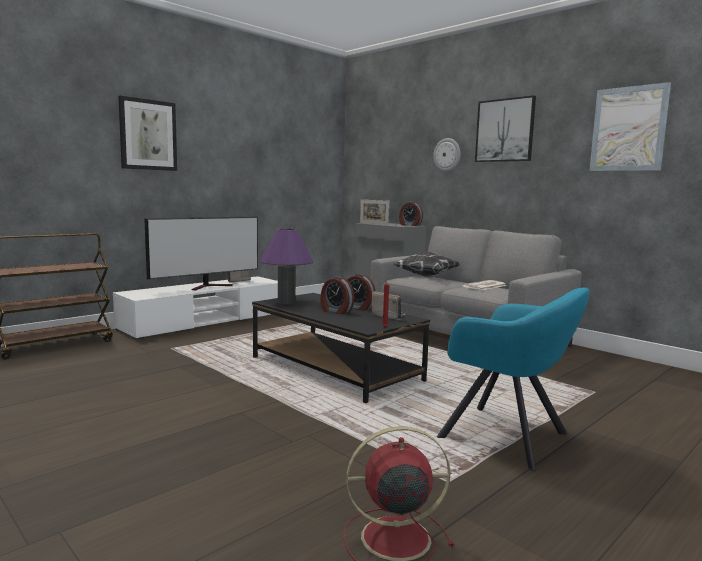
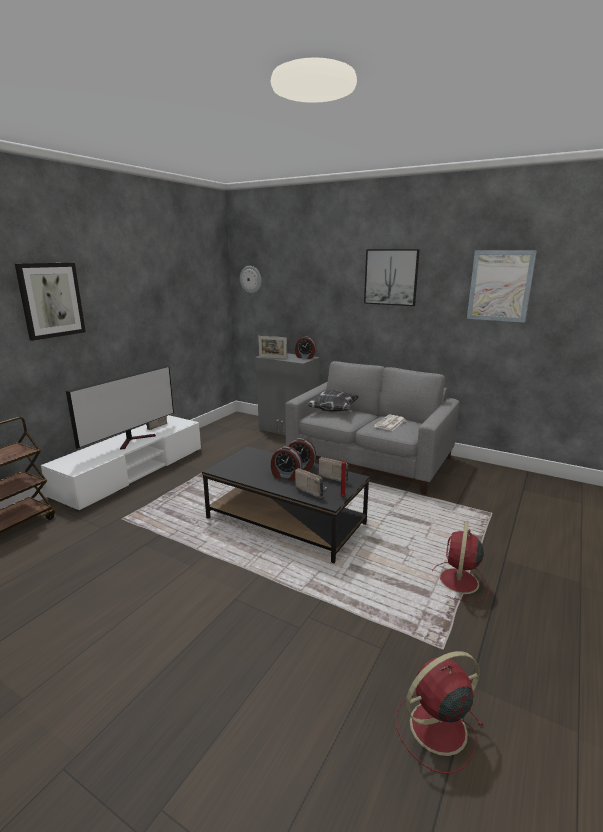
camera: 15 degrees left, 10 degrees up
purple table lamp [260,229,313,304] -> none
wall clock [433,138,460,171] -> wall clock moved to [240,266,261,293]
turquoise armchair [437,288,590,471] -> red fan [432,521,489,602]
none -> radio [295,468,327,498]

